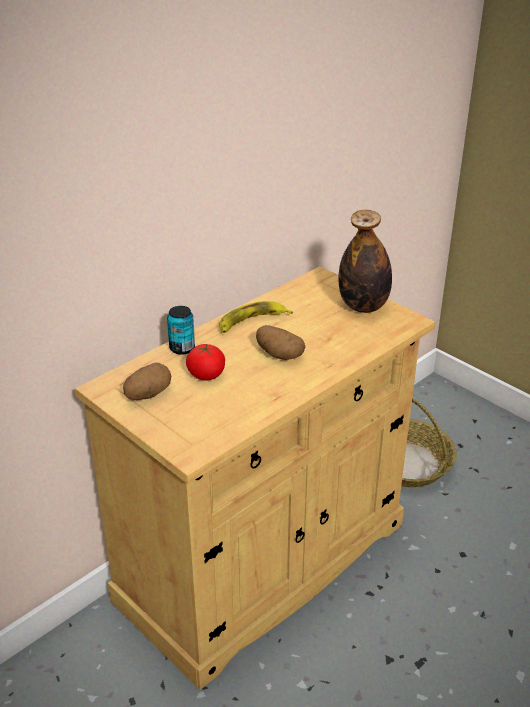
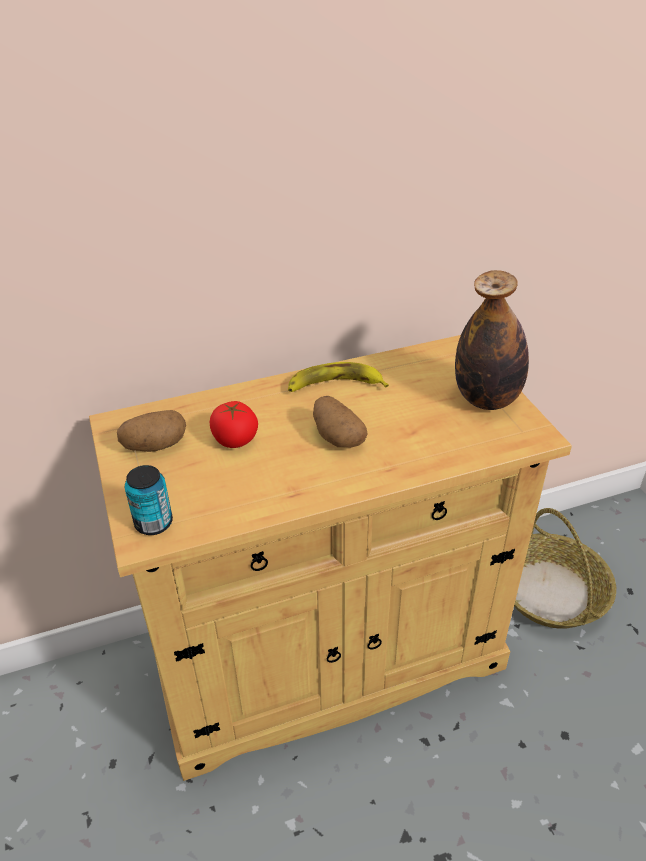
camera: 25 degrees right, 5 degrees up
can [167,306,195,355] -> can moved to [125,465,173,535]

